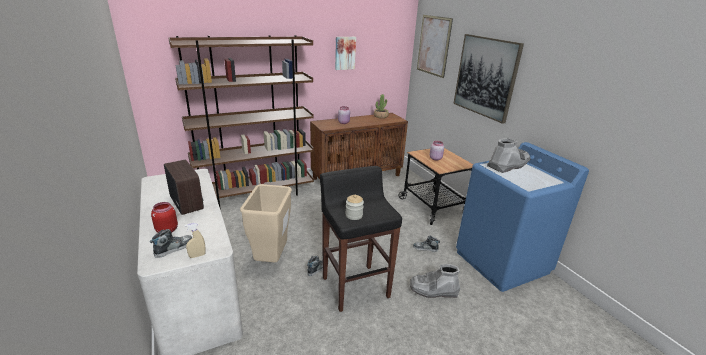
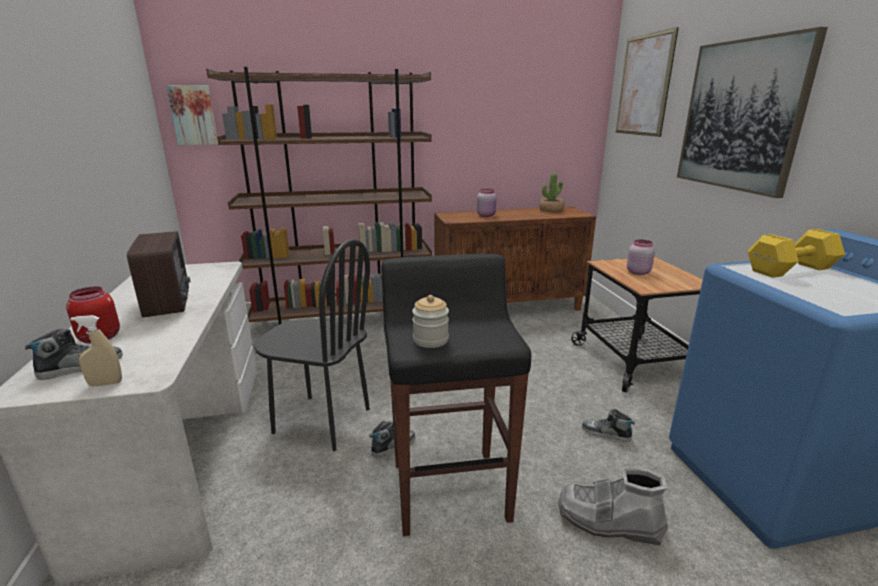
camera: 15 degrees right, 5 degrees down
beige trash can [240,184,292,263] -> black chair [253,239,370,451]
picture [335,37,356,70] -> picture moved to [167,85,218,145]
grey boot [487,138,530,173] -> yellow dumbbell [748,229,845,278]

